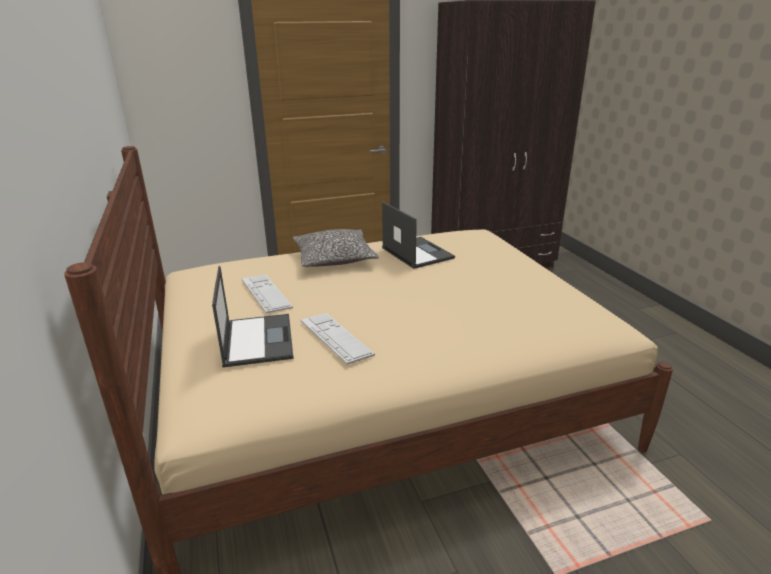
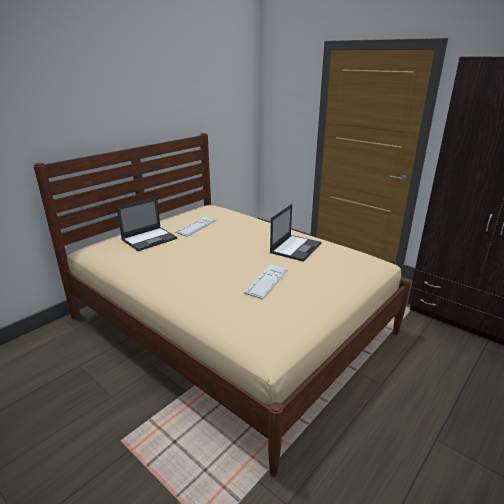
camera: 60 degrees right, 0 degrees up
pillow [293,229,379,267] -> none
keyboard [301,313,375,365] -> keyboard moved to [244,264,288,299]

